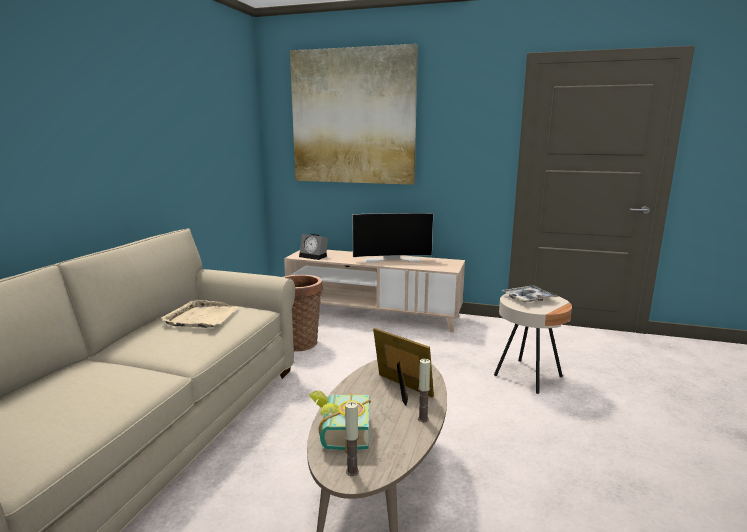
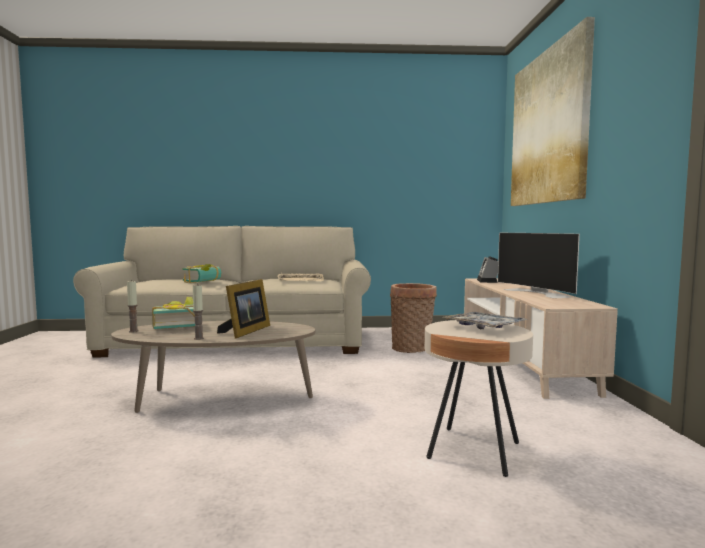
camera: 70 degrees right, 10 degrees down
none -> book [182,264,222,283]

